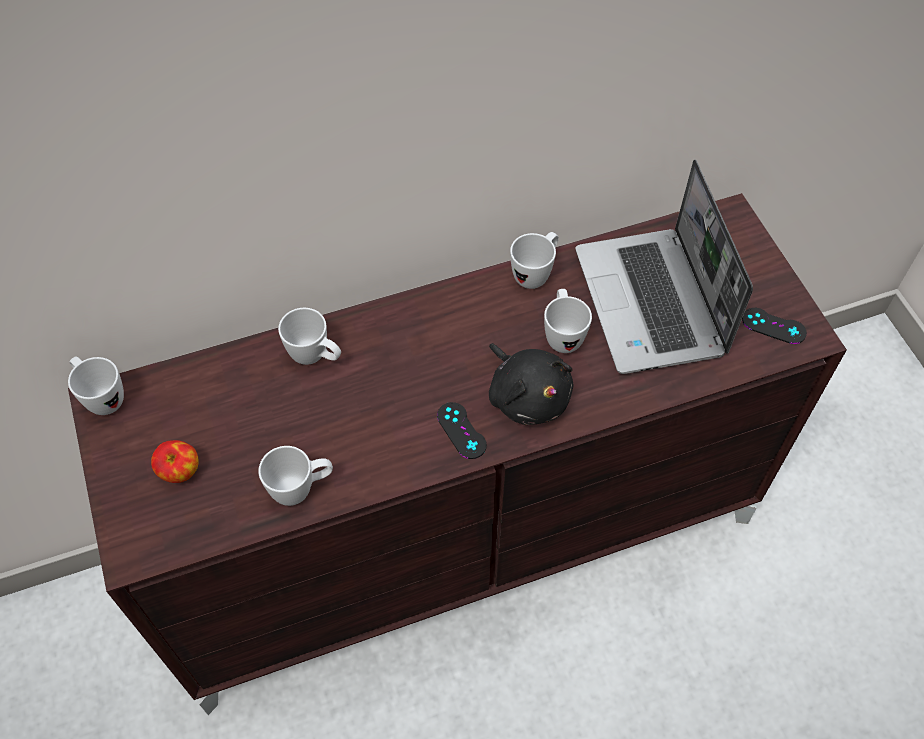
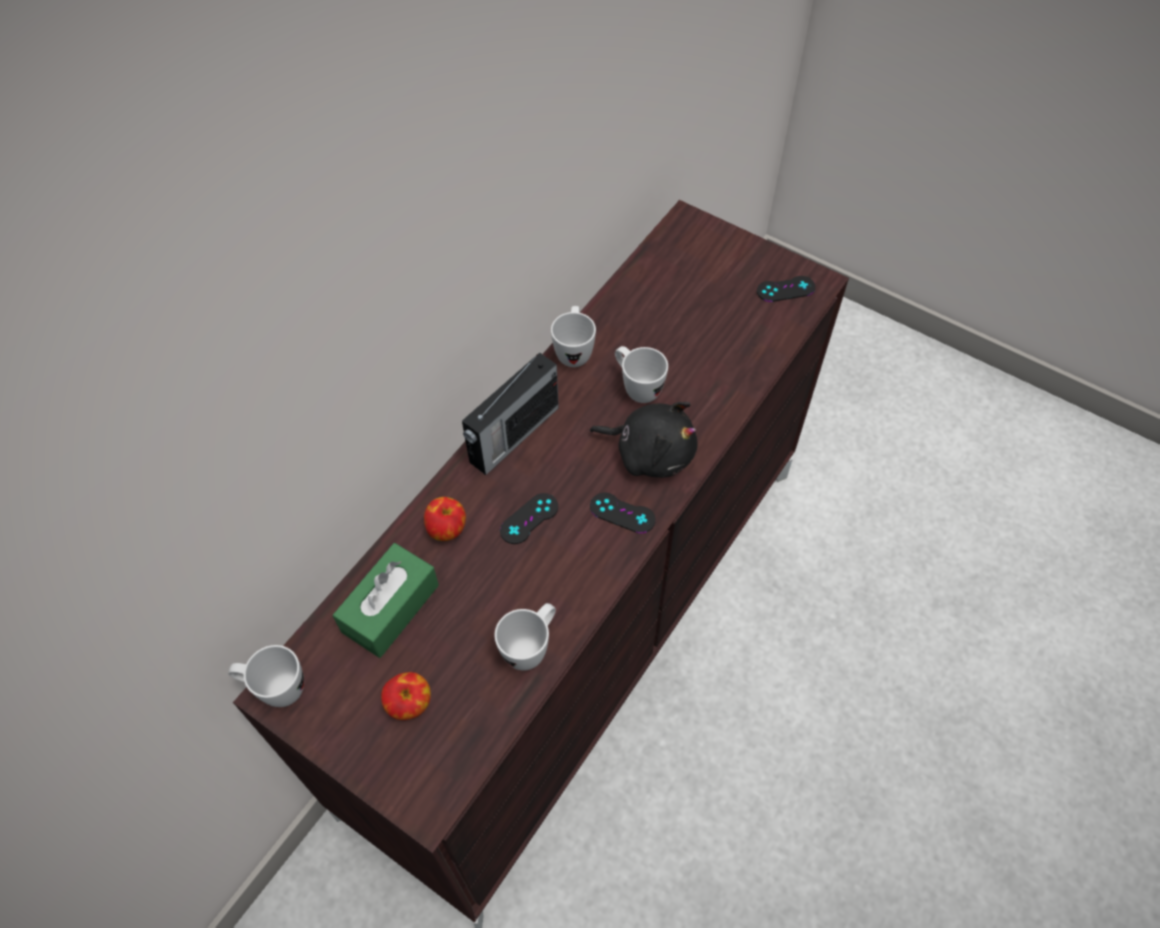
camera: 35 degrees left, 0 degrees up
white mug [278,308,341,365] -> apple [424,497,466,541]
laptop [576,159,753,374] -> none
none -> green tissue box [333,543,439,658]
none -> radio [462,353,559,475]
none -> black game controller [500,493,558,544]

